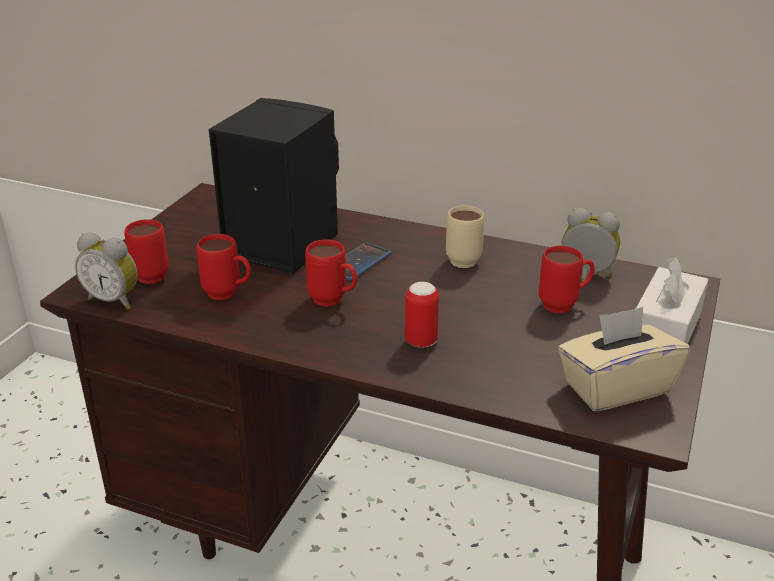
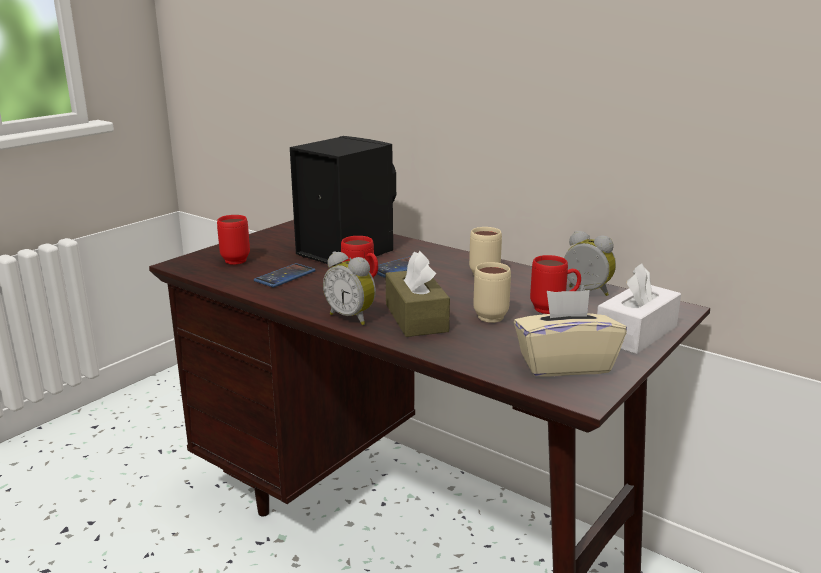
camera: 15 degrees right, 10 degrees down
alarm clock [75,232,138,309] -> alarm clock moved to [323,251,376,325]
red mug [197,234,251,300] -> phone [254,263,316,287]
can [405,282,439,348] -> brown tissue box [386,251,450,337]
none -> beige mug [474,262,511,323]

